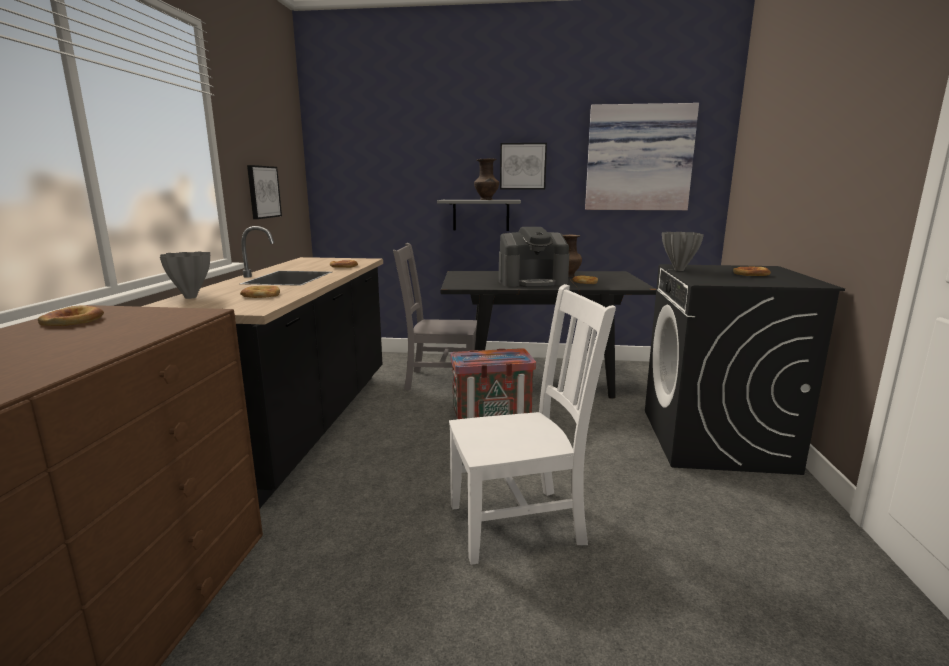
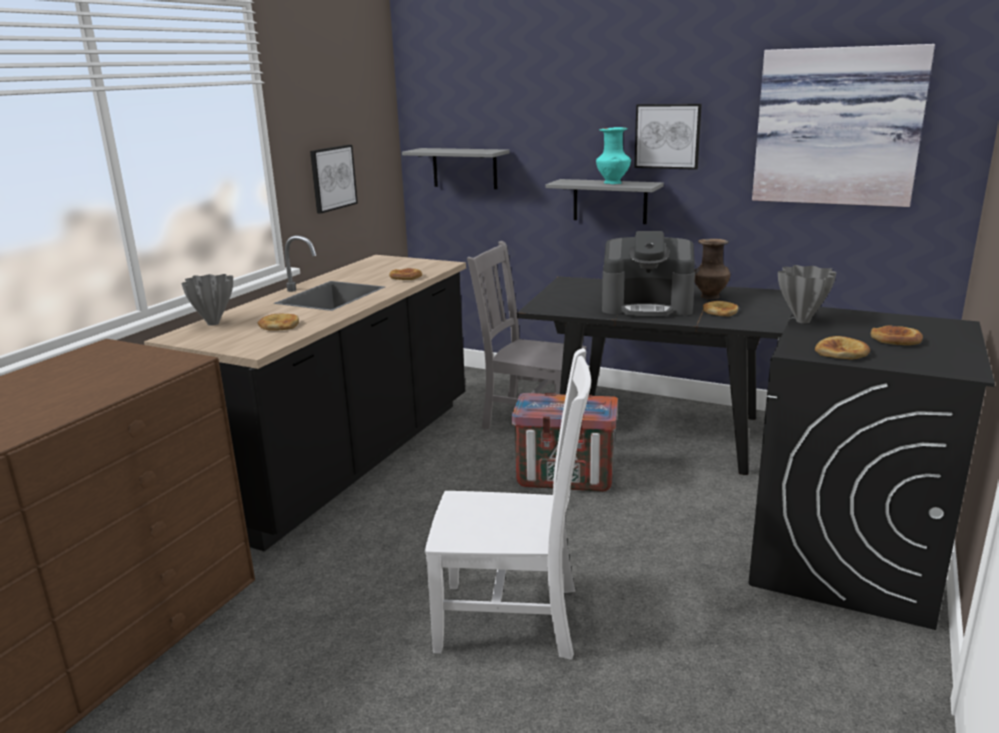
camera: 20 degrees right, 5 degrees up
bread [38,306,104,326] -> bread moved to [815,336,870,359]
brown vase [474,158,499,200] -> turquoise vase [596,127,631,184]
none -> grey shelf [402,148,510,189]

